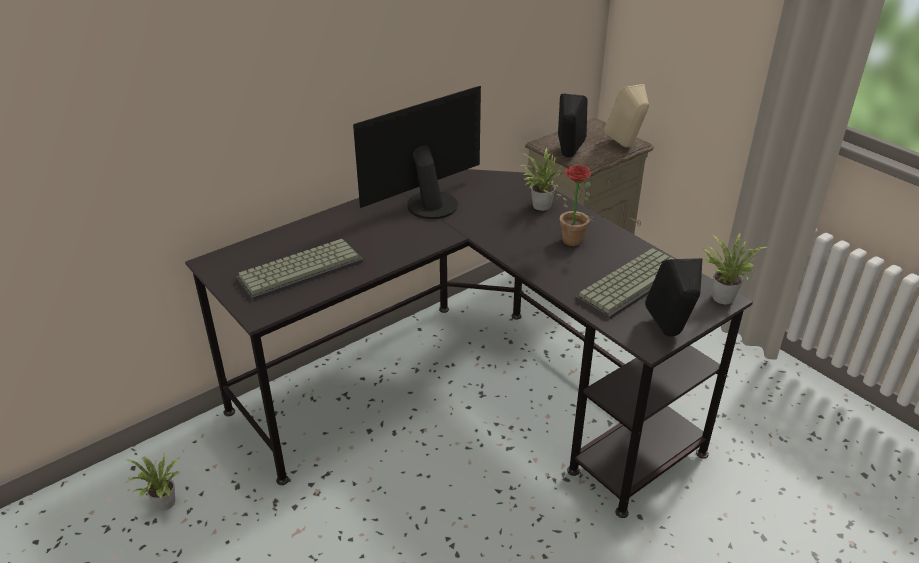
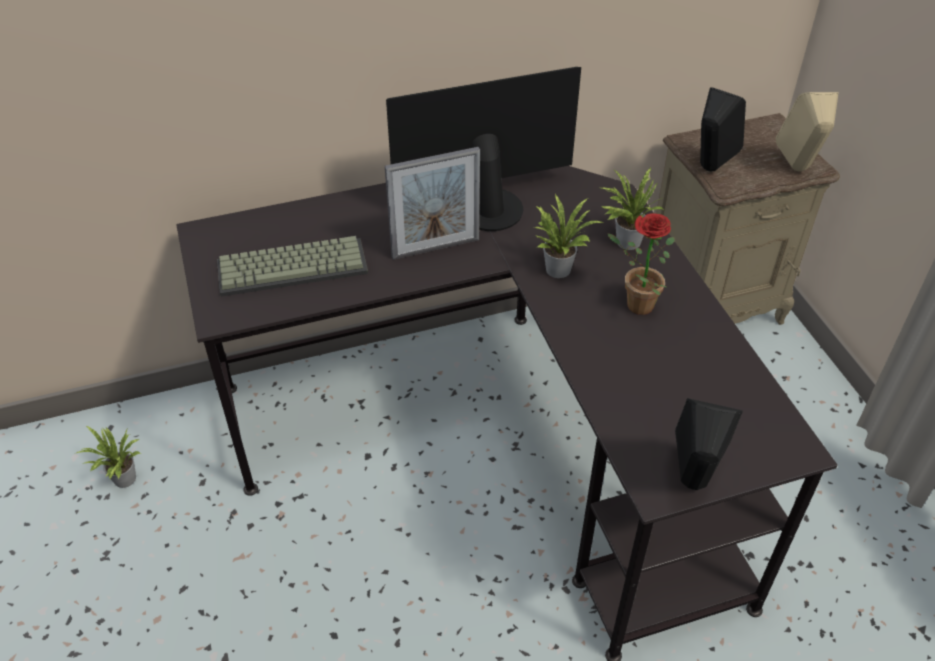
camera: 20 degrees right, 10 degrees up
keyboard [575,248,673,320] -> none
potted plant [702,233,767,304] -> potted plant moved to [535,194,605,278]
none -> picture frame [385,147,480,260]

